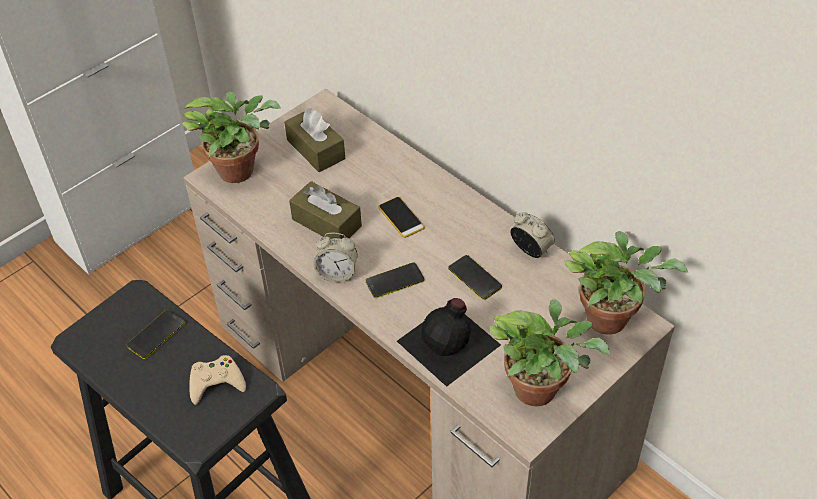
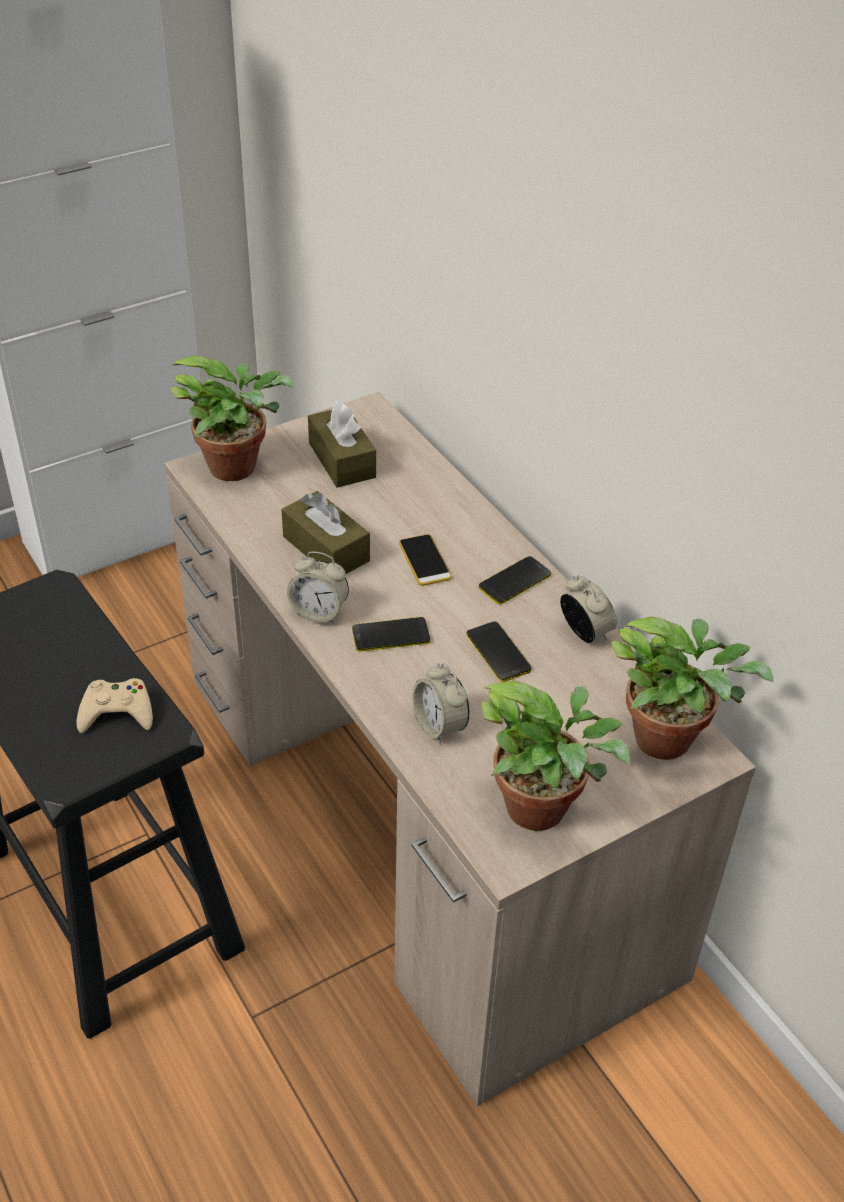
camera: 10 degrees right, 5 degrees down
phone [127,310,185,359] -> phone moved to [479,556,551,605]
black bottle [397,298,501,387] -> alarm clock [412,663,469,744]

